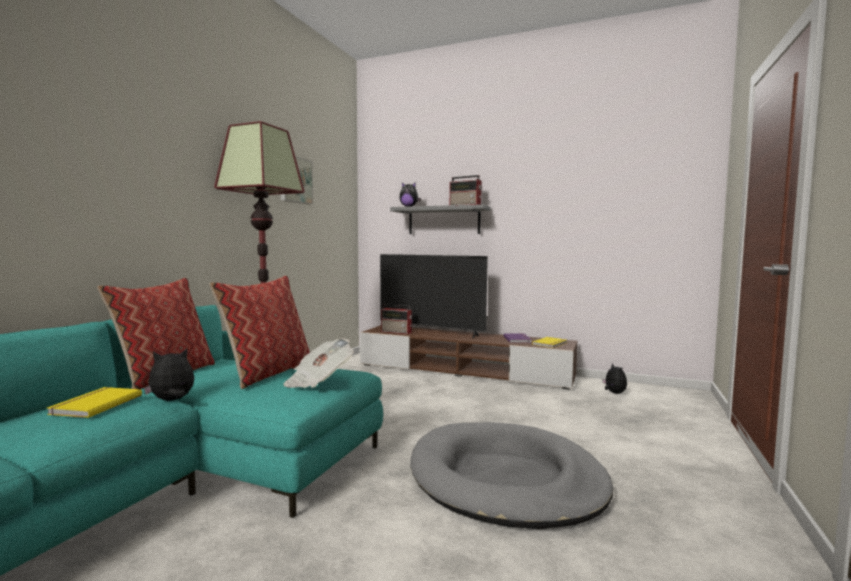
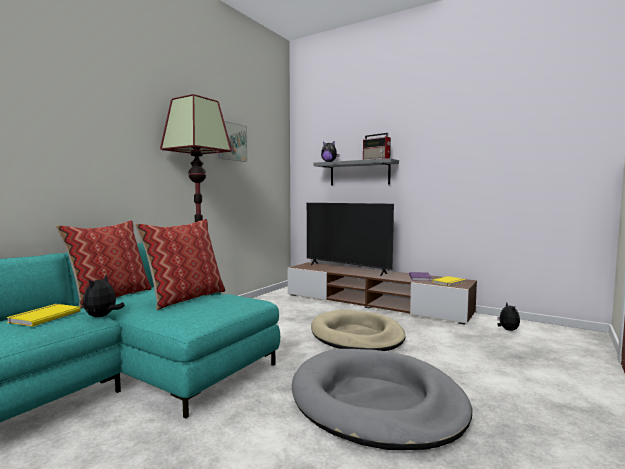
camera: 10 degrees right, 0 degrees up
plush toy [144,348,195,401] -> plush toy turned 60 degrees counterclockwise [83,275,125,317]
newspaper [283,338,354,388] -> none
radio [381,304,412,334] -> none
none -> beige dog bed [311,310,406,351]

